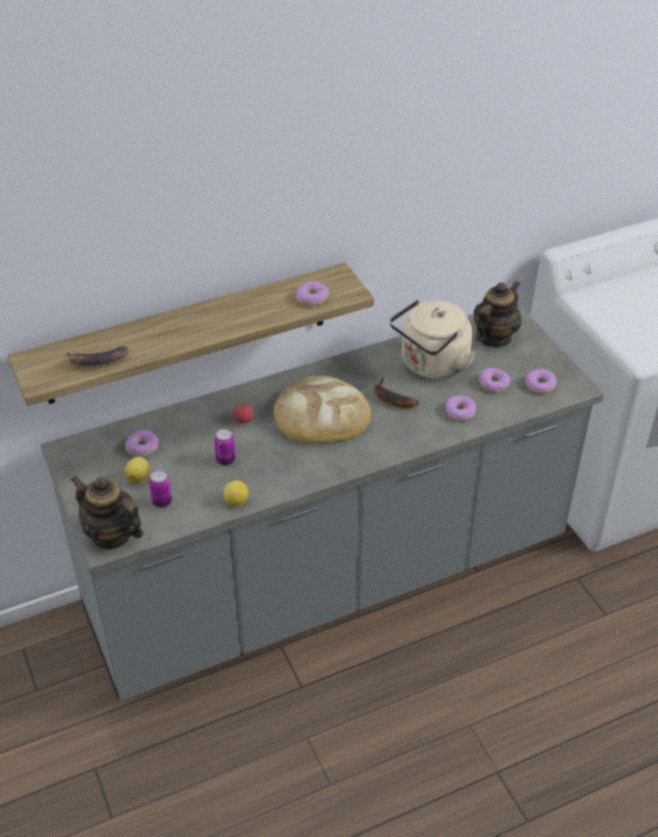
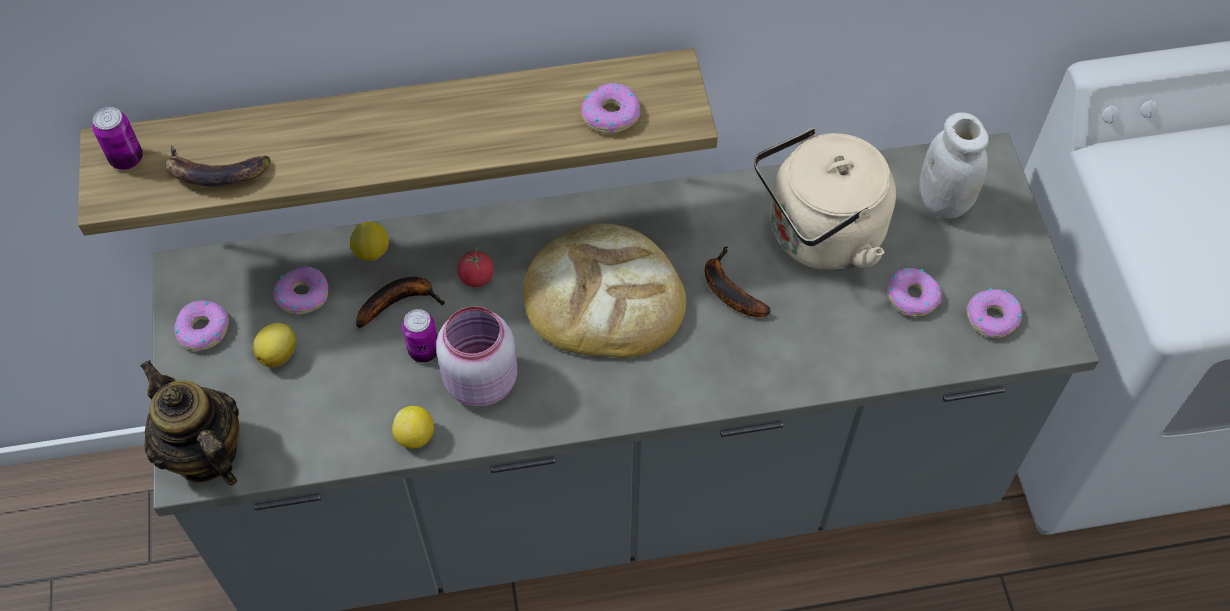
camera: 15 degrees right, 15 degrees up
can [149,470,172,508] -> can moved to [92,107,143,170]
donut [445,395,476,421] -> donut moved to [174,300,229,351]
teapot [473,281,521,347] -> white jar [920,112,989,219]
none -> lemon [350,222,389,261]
none -> banana [356,277,445,328]
none -> pink jar [436,306,517,407]

